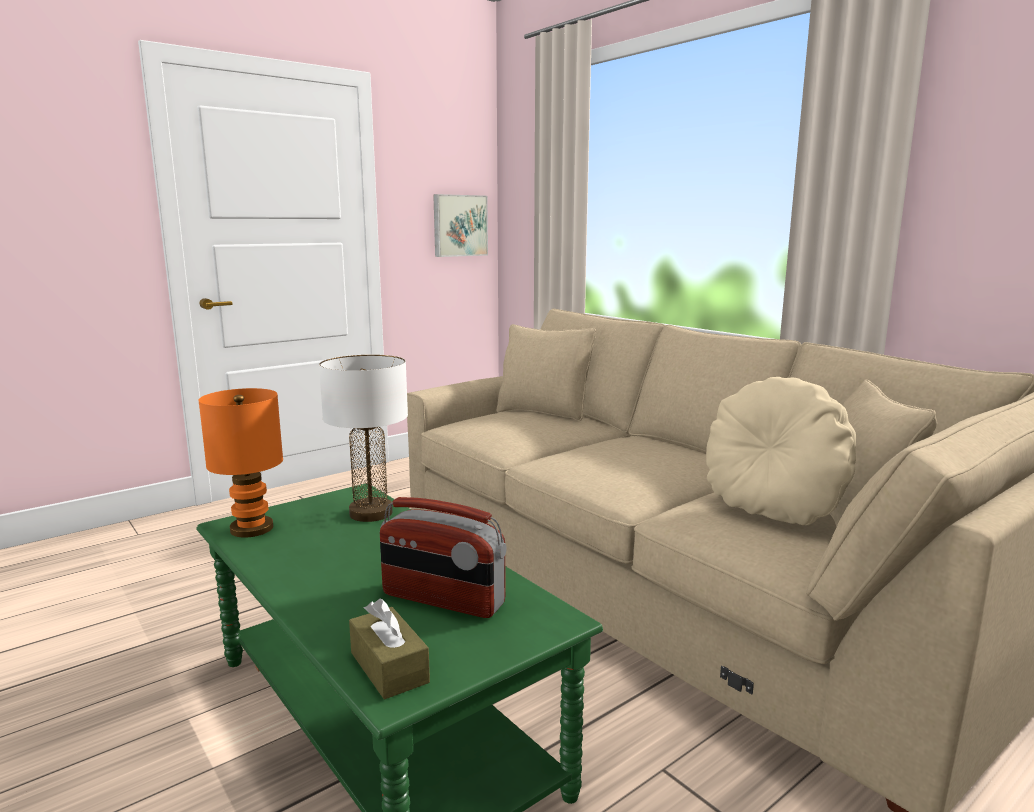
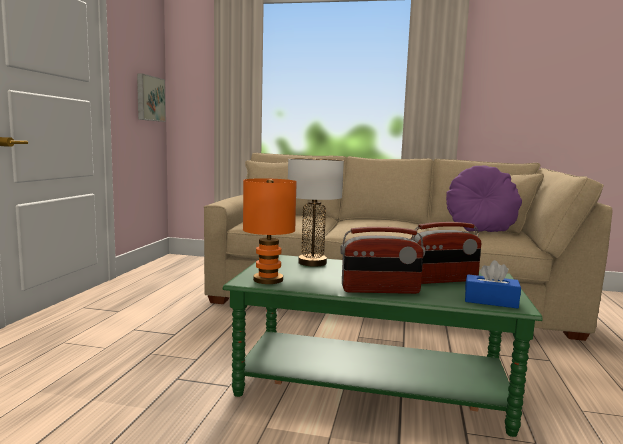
camera: 40 degrees left, 5 degrees down
brown tissue box [349,599,430,700] -> blue tissue box [465,260,521,309]
beige pillow [706,377,856,525] -> purple pillow [446,165,522,232]
none -> radio [340,227,425,294]

